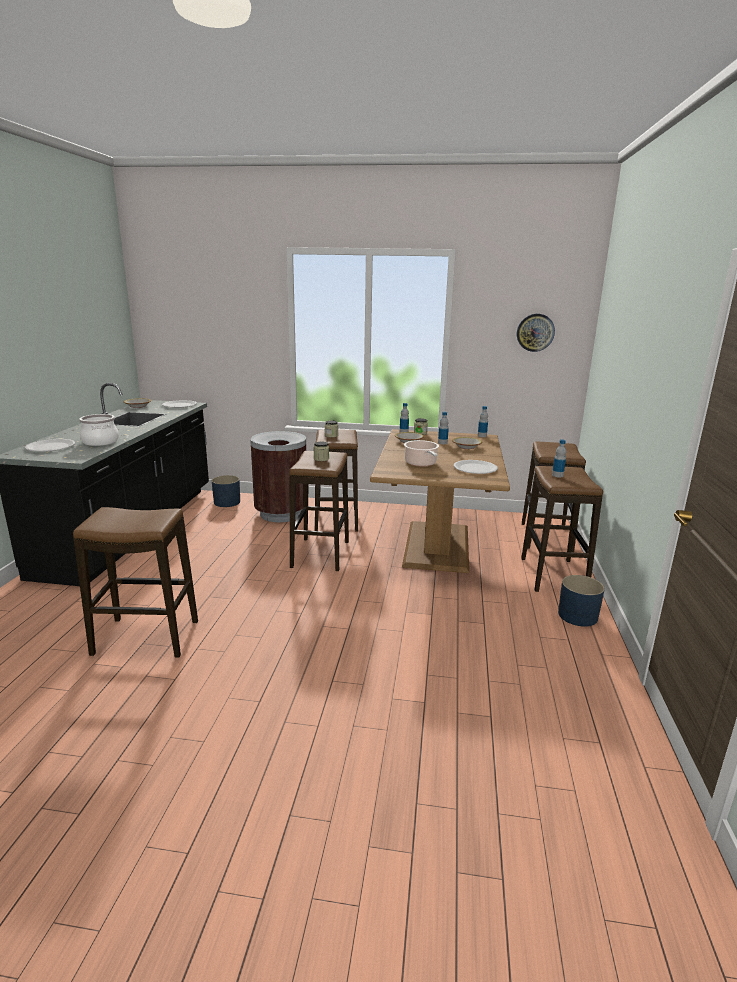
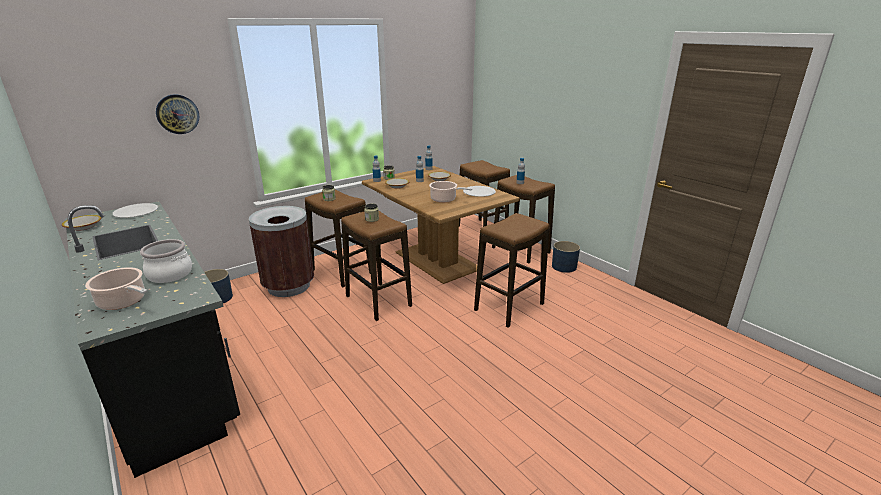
camera: 45 degrees left, 5 degrees up
white plate [25,439,75,452] -> cooking pot [85,267,148,310]
stool [73,507,198,658] -> stool moved to [474,213,550,328]
wall clock [517,314,555,352] -> wall clock moved to [156,94,199,134]

